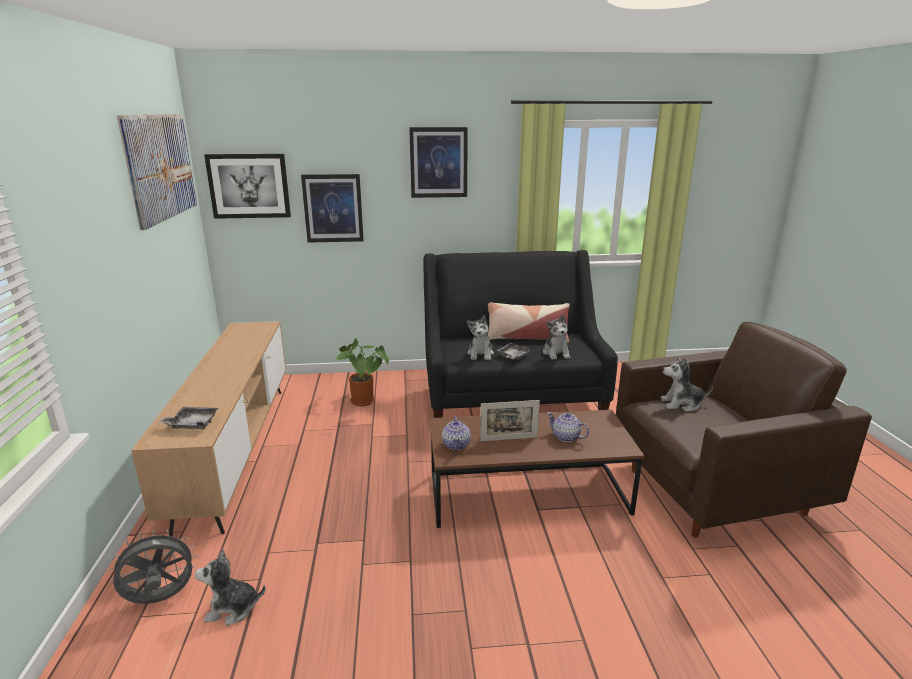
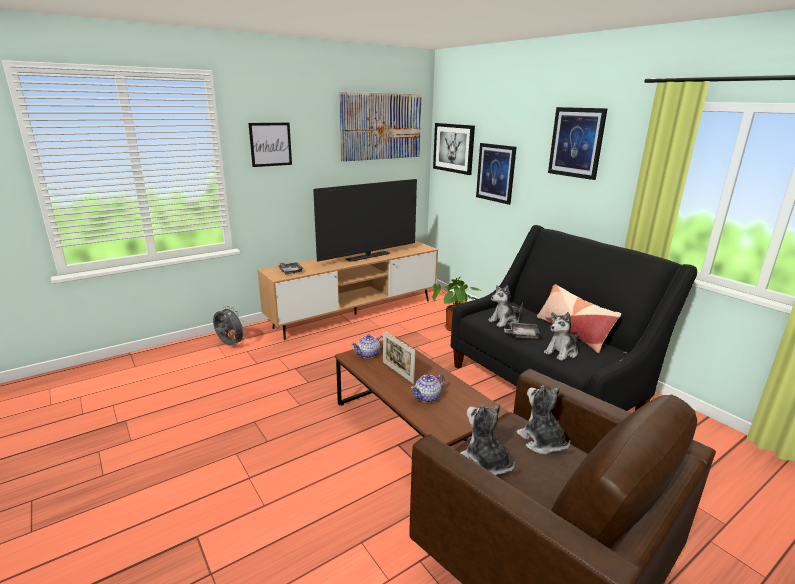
camera: 60 degrees right, 0 degrees up
plush toy [195,549,265,625] -> plush toy moved to [461,404,515,475]
teapot [547,412,589,442] -> teapot turned 135 degrees counterclockwise [411,374,445,403]
none -> picture [248,123,292,167]
none -> television [313,179,417,262]

